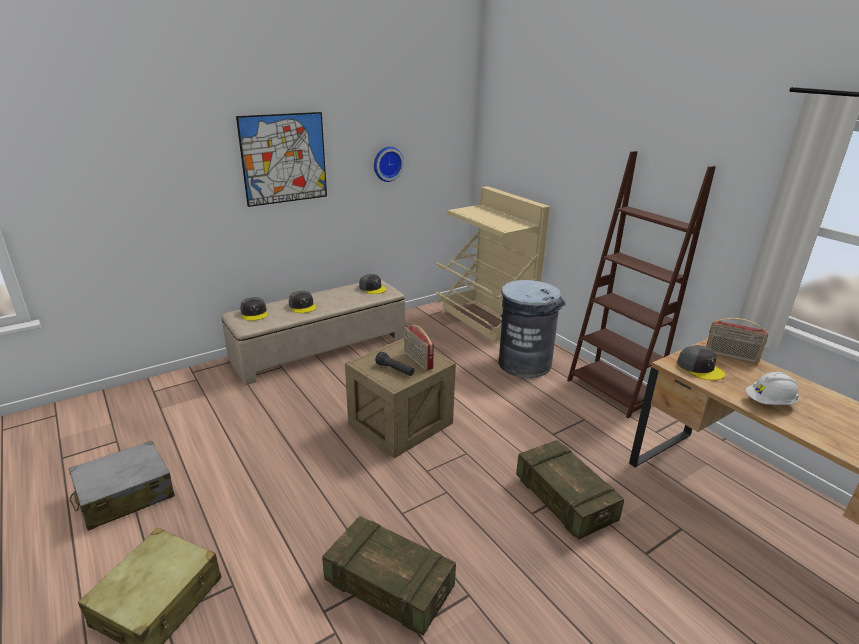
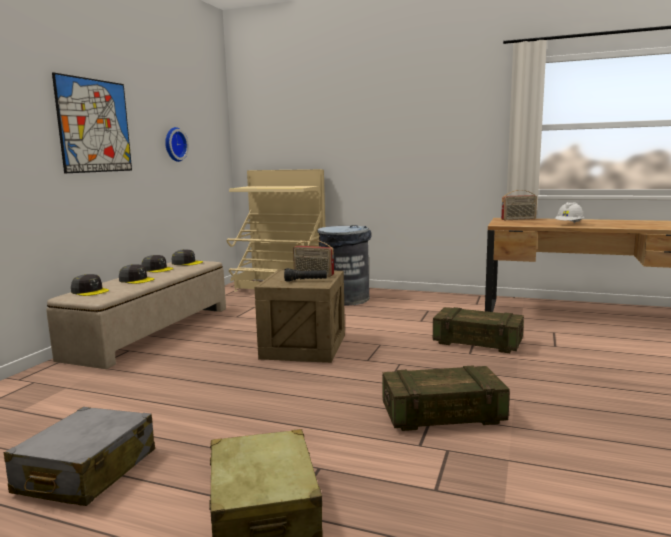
camera: 35 degrees left, 15 degrees down
brown bookcase [567,151,716,418] -> none
grey cap [677,345,725,380] -> grey cap moved to [141,255,173,273]

